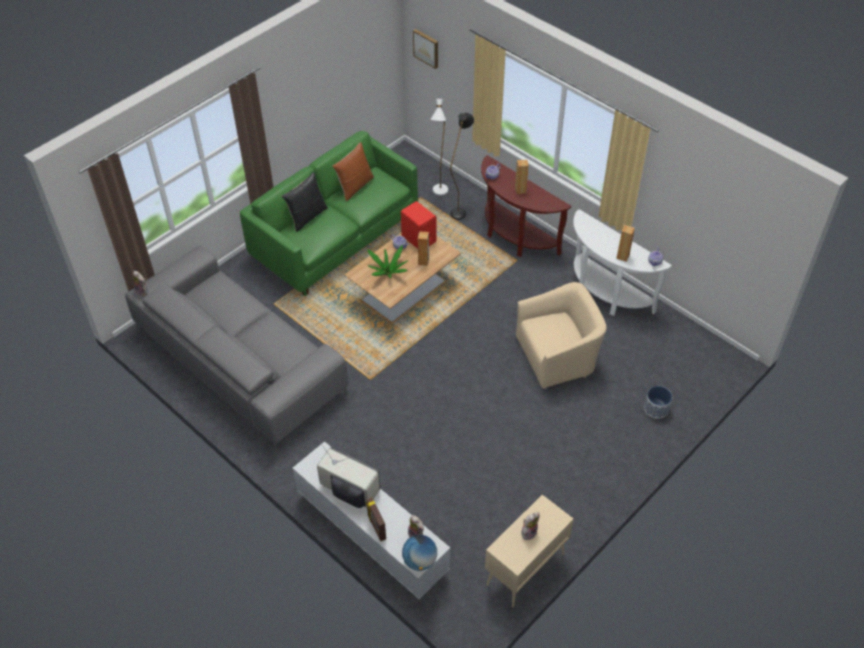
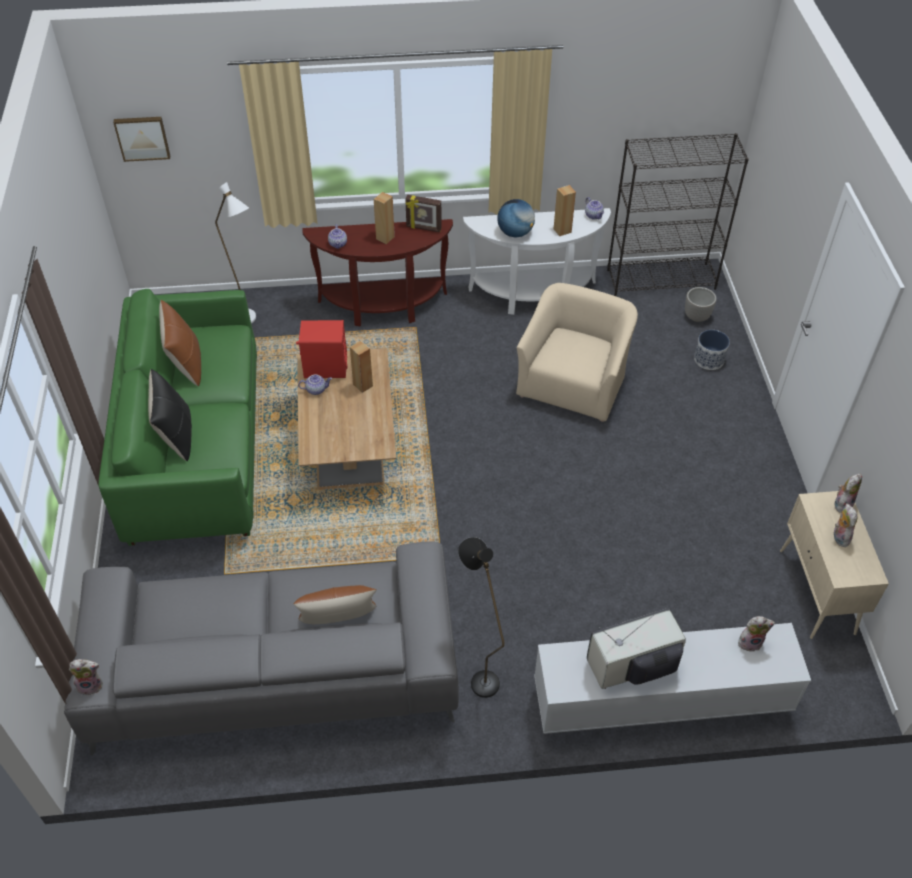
camera: 50 degrees left, 0 degrees up
picture frame [366,497,386,541] -> picture frame moved to [405,195,442,232]
potted plant [368,245,408,278] -> none
globe [402,535,437,571] -> globe moved to [498,199,535,237]
black floor lamp [450,113,474,220] -> black floor lamp moved to [458,537,505,698]
none -> brown pillow [293,585,377,624]
none -> black bookcase [607,133,749,296]
none -> planter [685,287,716,322]
none -> plush toy [835,474,862,513]

